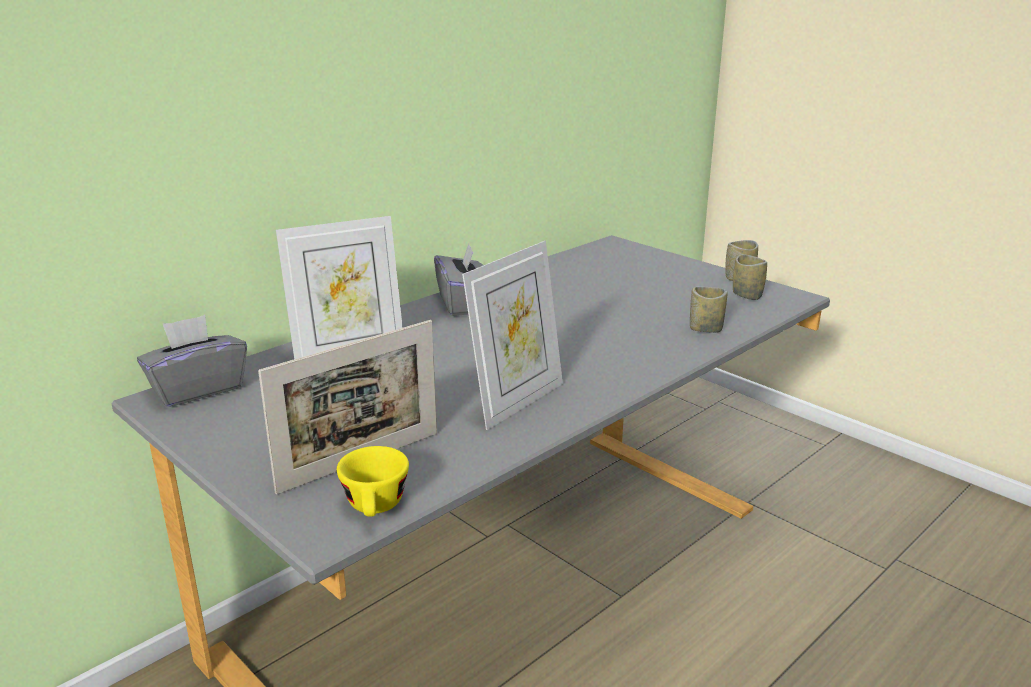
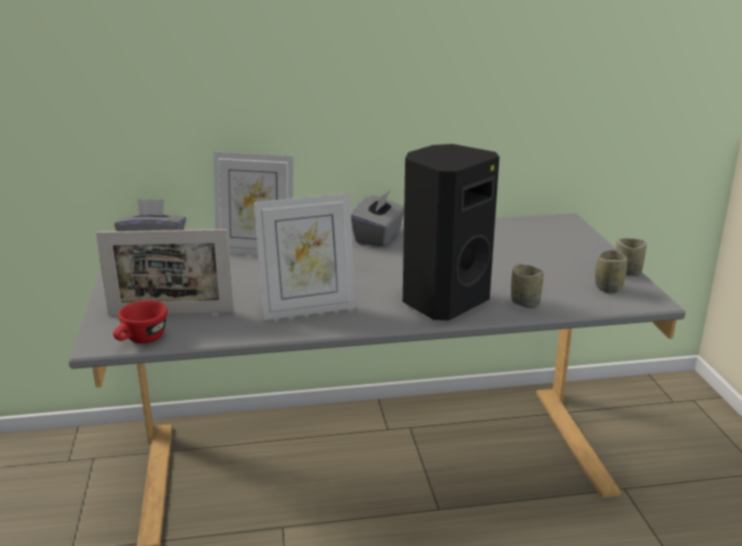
camera: 35 degrees right, 0 degrees up
yellow cup [337,446,409,517] -> red cup [113,300,167,344]
none -> black speaker [403,144,499,320]

